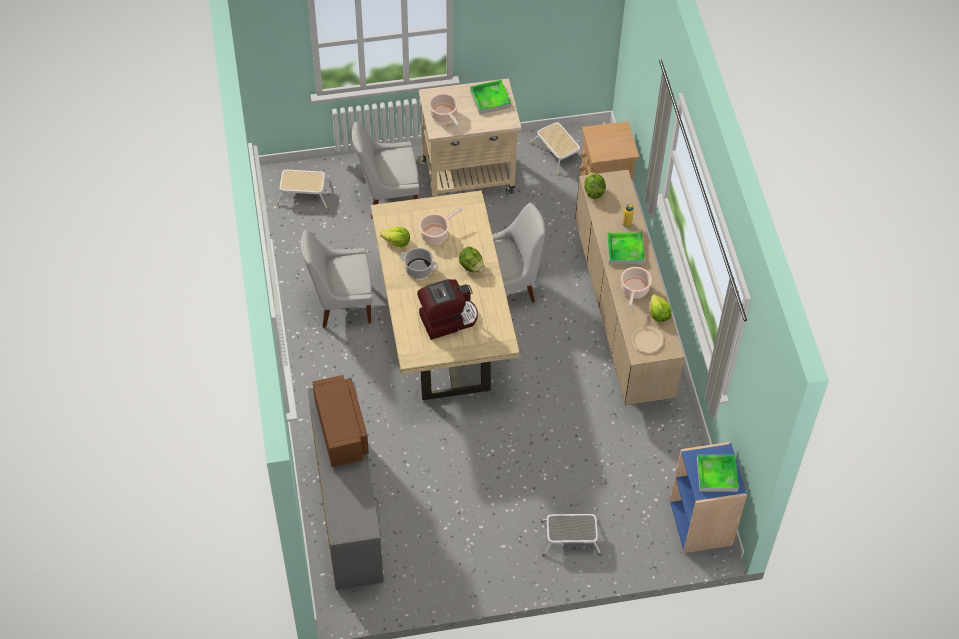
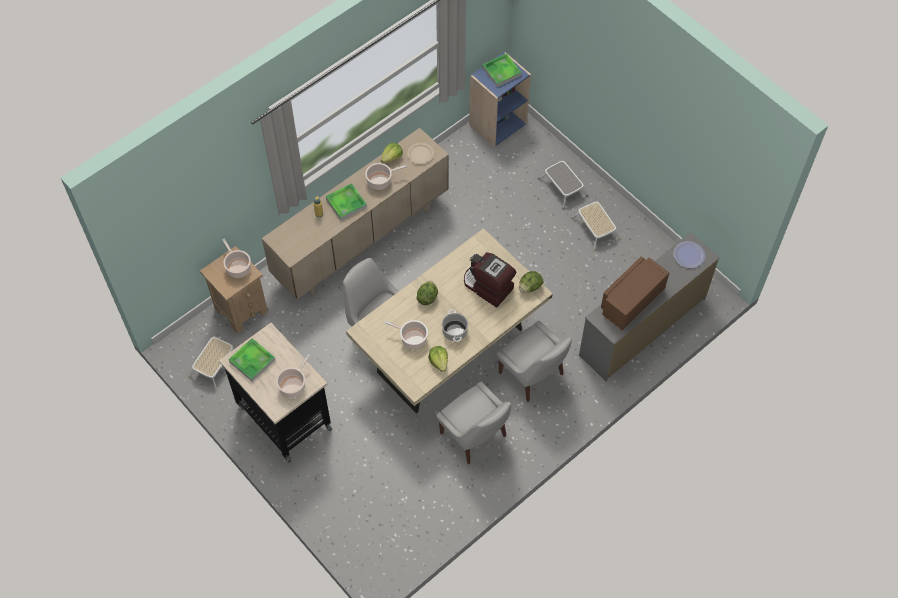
camera: 120 degrees left, 5 degrees up
beige step ladder [276,170,331,208] -> beige step ladder moved to [571,202,621,252]
white chair [352,121,419,219] -> white chair moved to [497,321,572,402]
beige cart [419,78,521,197] -> black cart [219,323,332,463]
lettuce [584,173,606,199] -> lettuce moved to [519,271,543,293]
none -> cooking pot [222,239,251,278]
none -> plate [673,241,705,268]

